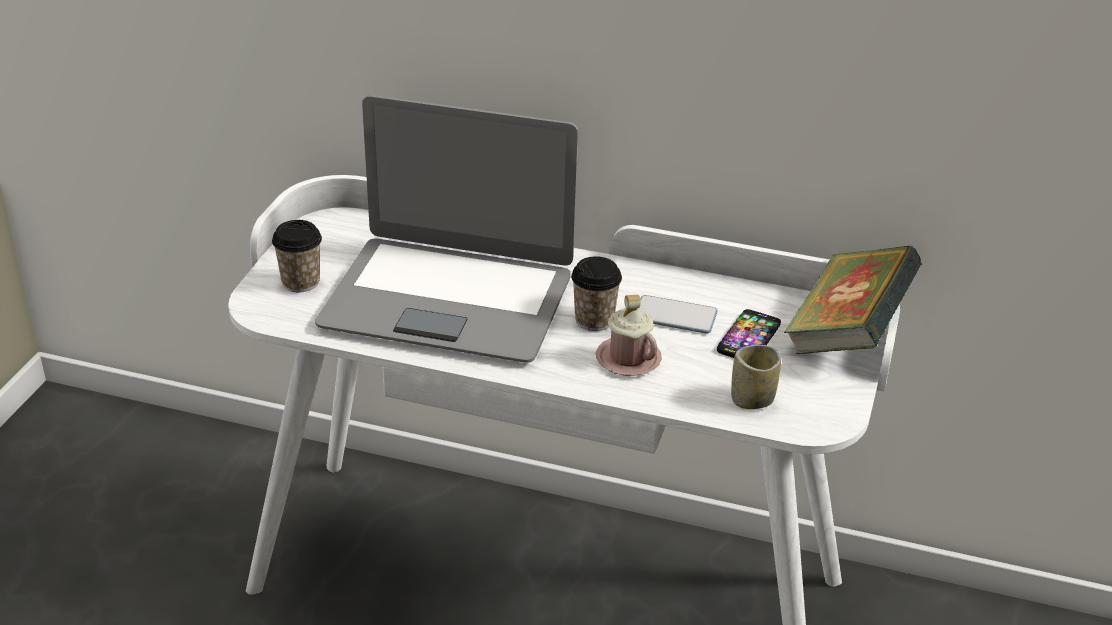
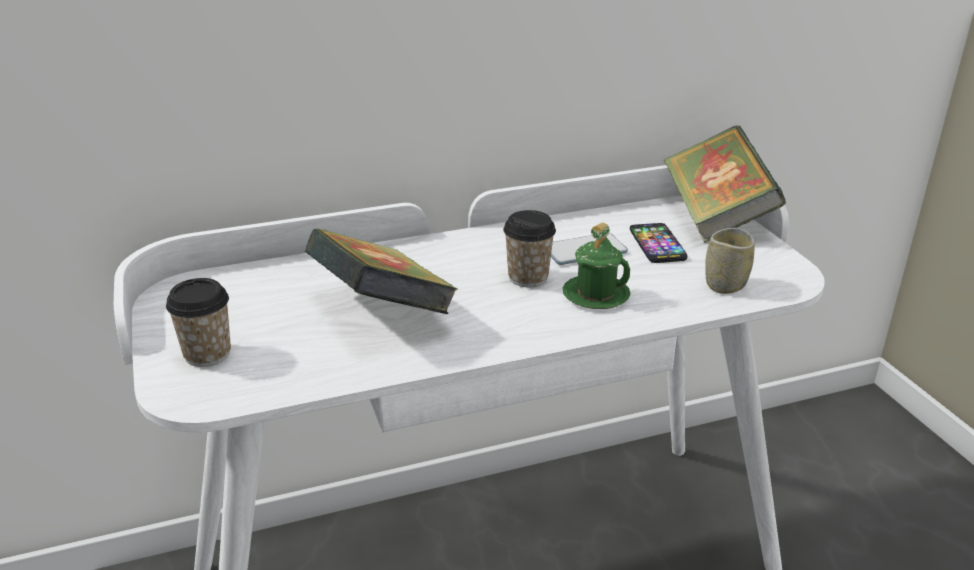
camera: 35 degrees left, 5 degrees down
laptop [315,95,578,363] -> book [305,228,458,314]
pink mug [596,295,662,376] -> green mug [562,223,631,309]

